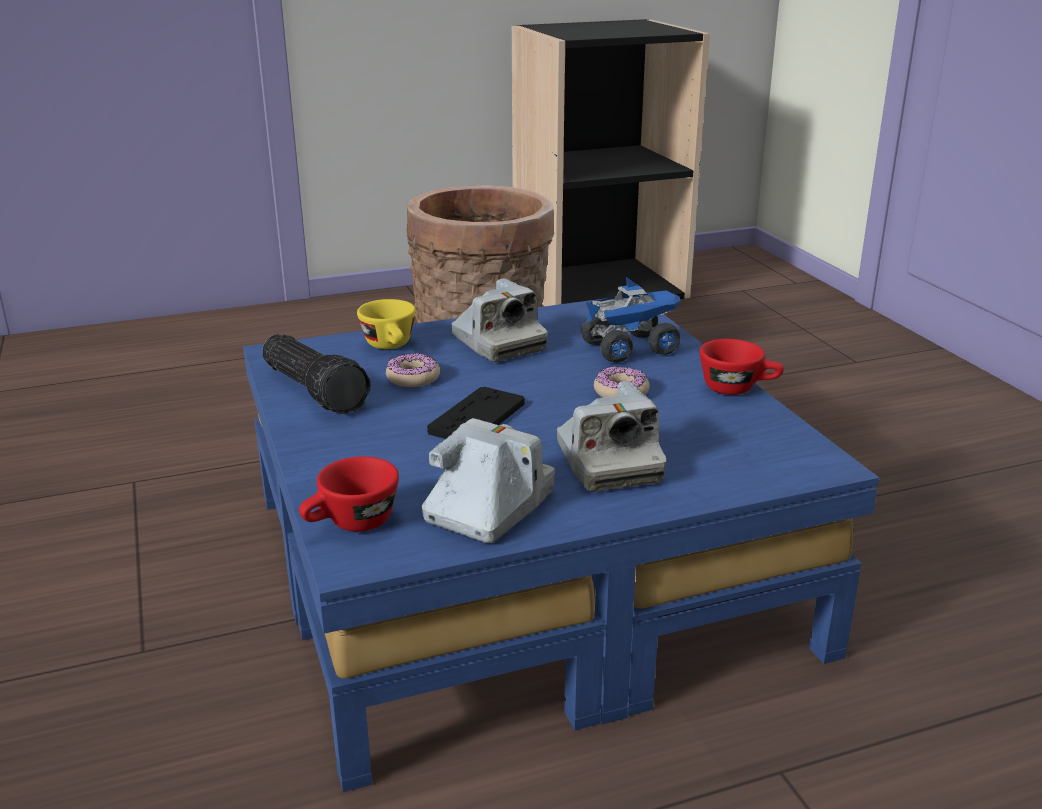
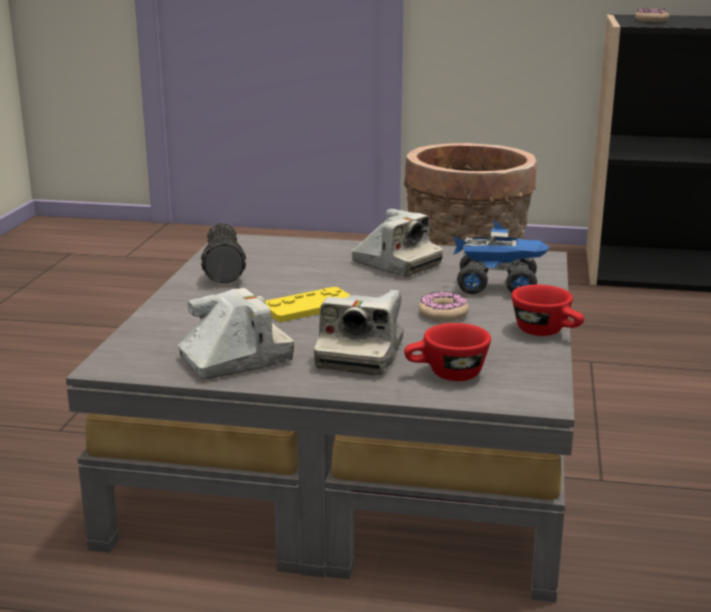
camera: 30 degrees right, 5 degrees down
blue coffee table [243,298,879,792] -> grey coffee table [66,234,574,602]
red cup [299,456,399,532] -> red cup moved to [404,323,491,381]
yellow cup [357,299,416,349] -> none
donut [386,353,440,387] -> donut moved to [635,8,669,22]
black game controller [427,387,524,439] -> yellow game controller [265,287,350,322]
camera [451,278,547,362] -> camera turned 45 degrees counterclockwise [351,209,443,277]

